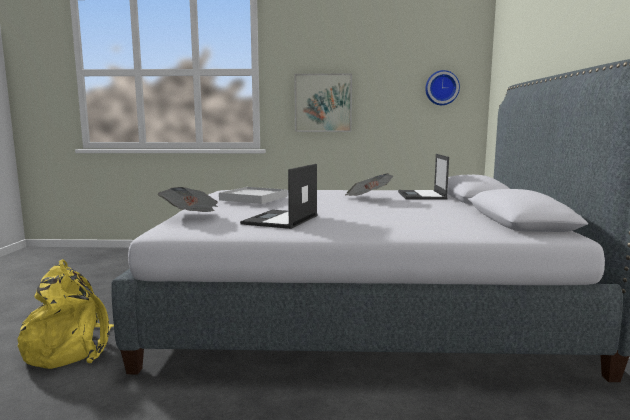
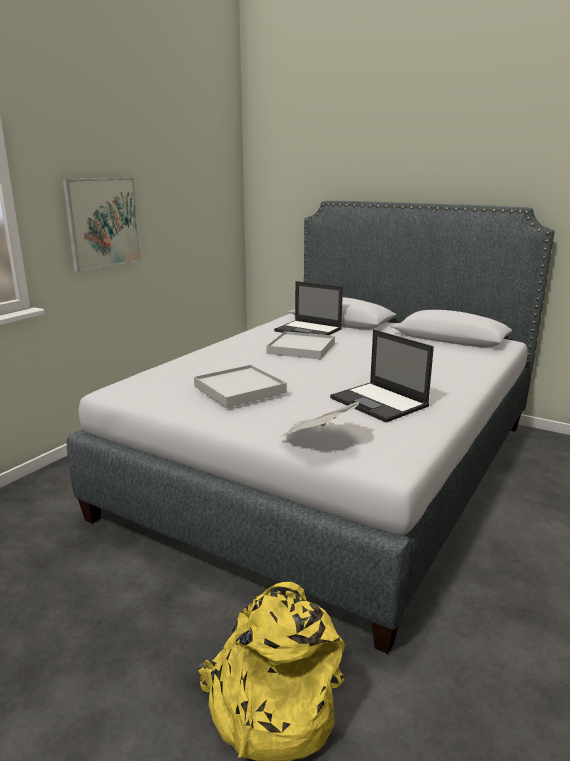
camera: 60 degrees left, 10 degrees up
newspaper [345,173,393,196] -> white tray [267,331,335,360]
wall clock [425,70,460,105] -> none

